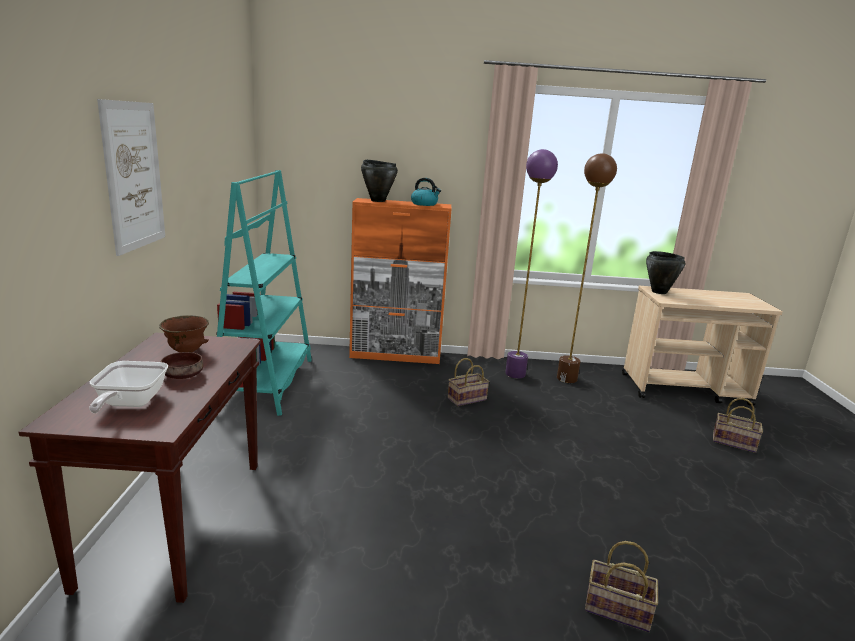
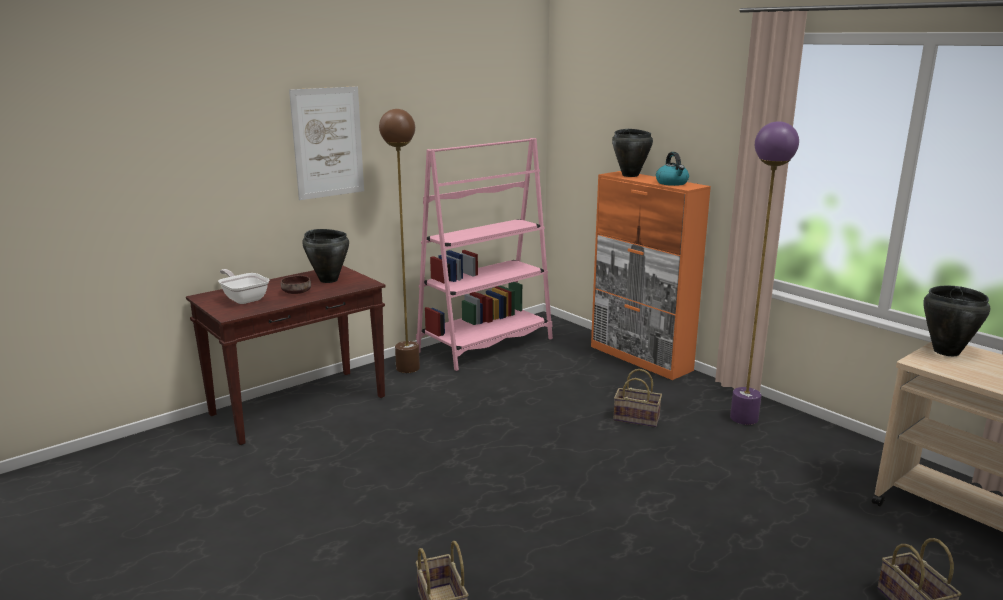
camera: 50 degrees right, 0 degrees up
frying pan [89,361,168,413] -> frying pan turned 90 degrees clockwise [218,269,269,304]
brown bowl [159,315,209,352] -> black cooking pot [302,229,349,283]
turquoise bookcase [216,170,312,416] -> pink bookcase [416,138,553,371]
brown floor lamp [557,153,617,383] -> brown floor lamp moved to [379,109,420,373]

